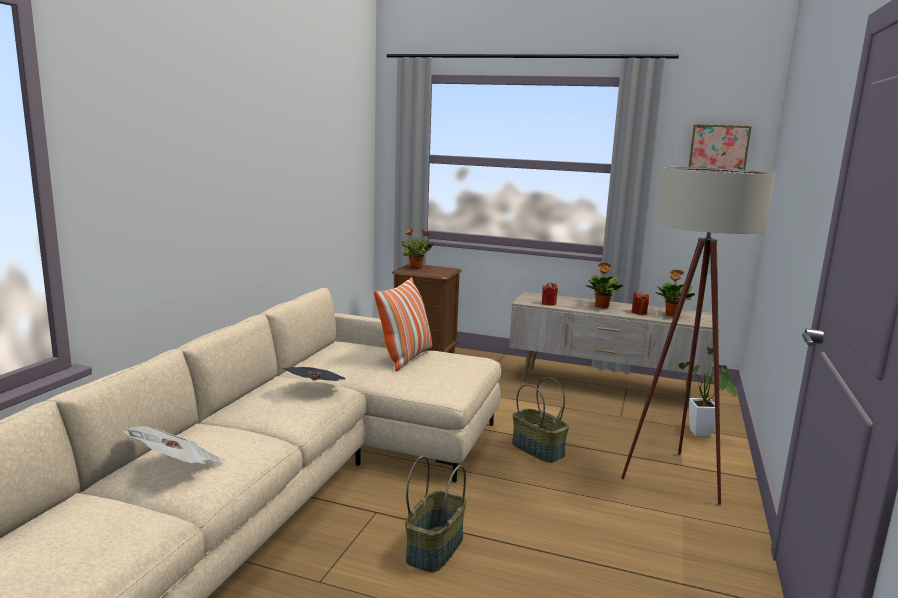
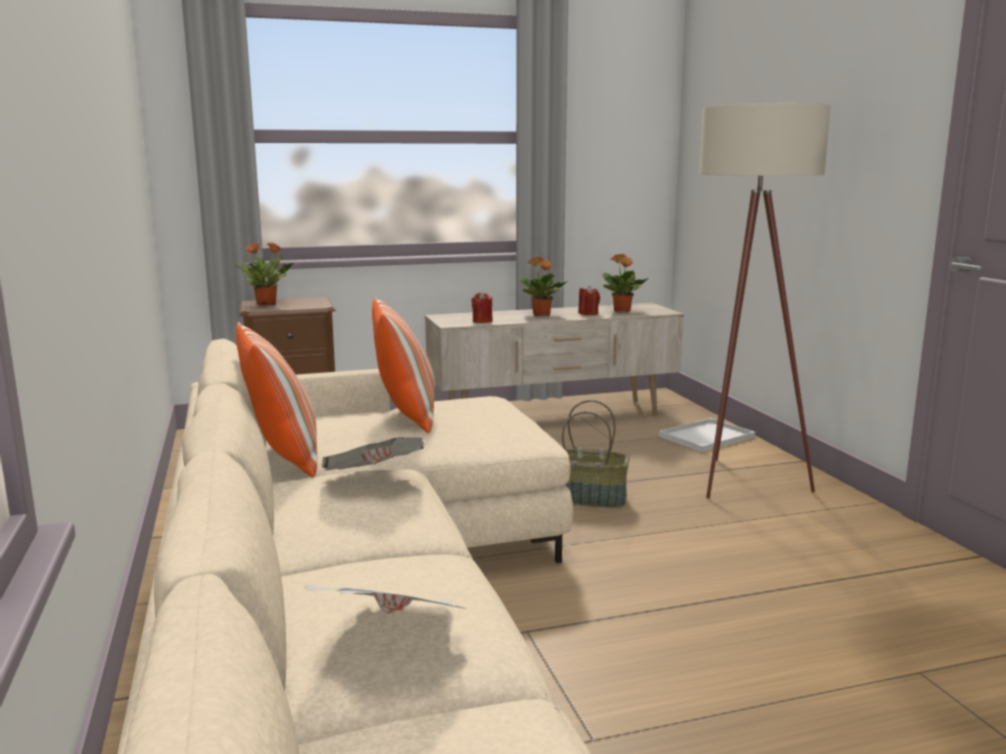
camera: 35 degrees left, 0 degrees up
basket [405,456,466,572] -> none
potted plant [678,347,737,436] -> white tray [658,418,755,452]
picture [688,124,752,170] -> none
none -> pillow [236,322,317,478]

